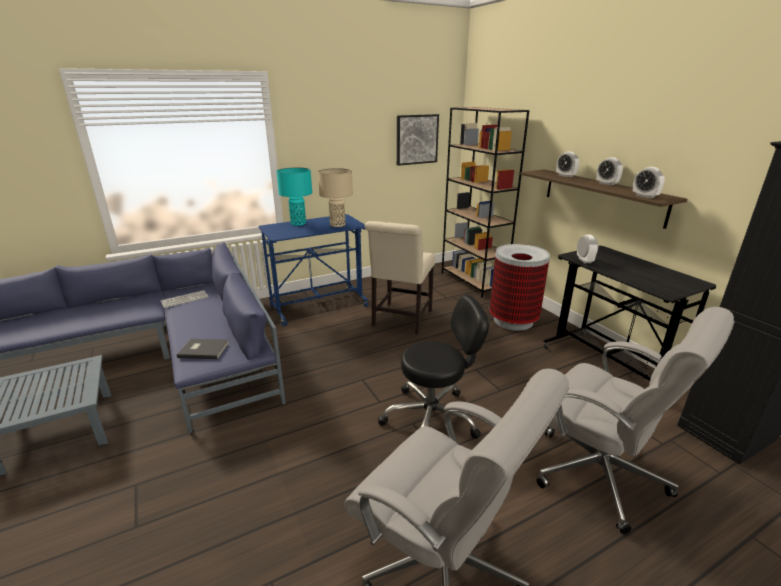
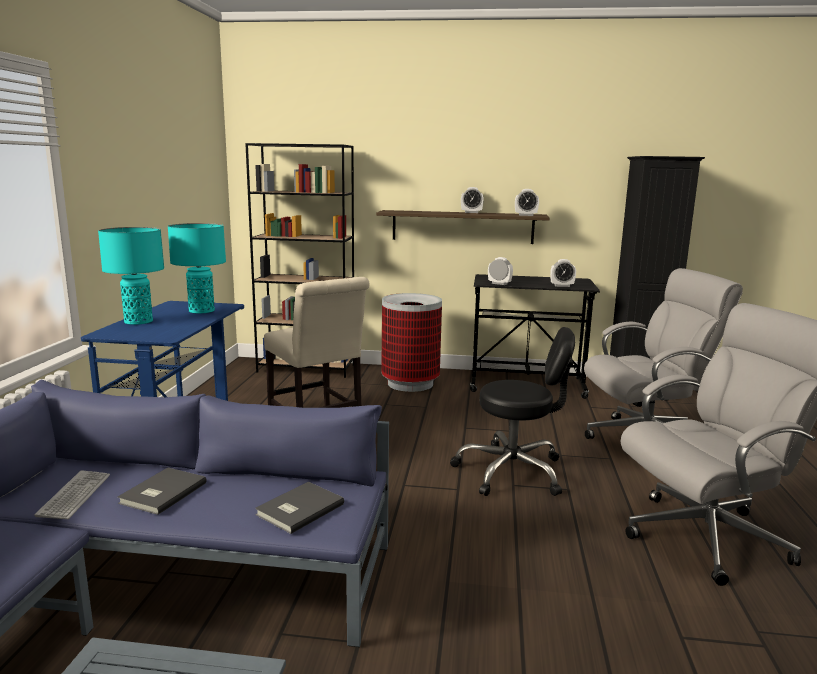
camera: 55 degrees left, 10 degrees down
beige table lamp [318,168,353,227] -> turquoise table lamp [168,223,226,313]
black office chair [378,295,489,439] -> black office chair turned 75 degrees clockwise [450,327,575,496]
picture [397,114,439,166] -> none
alarm clock [556,152,579,177] -> alarm clock moved to [550,259,576,287]
none -> grey book [118,468,207,515]

